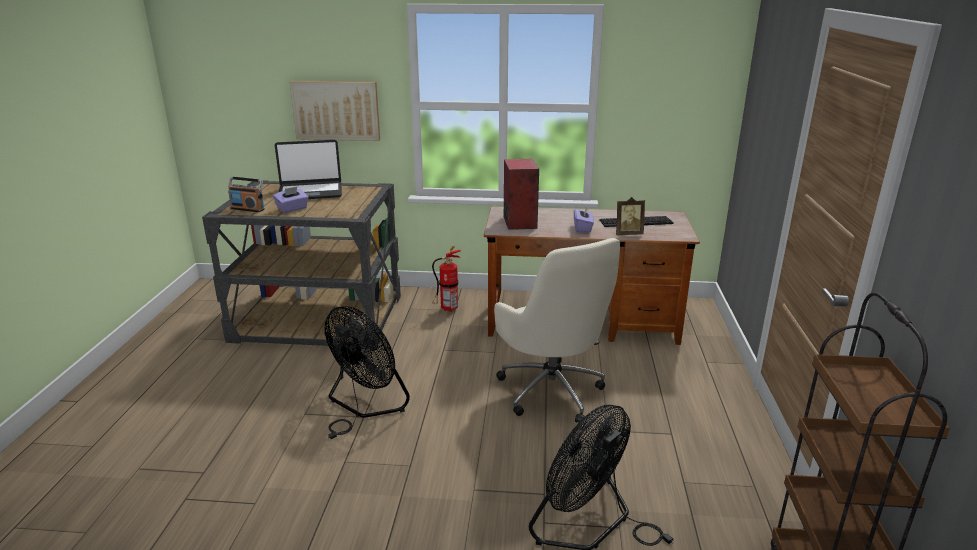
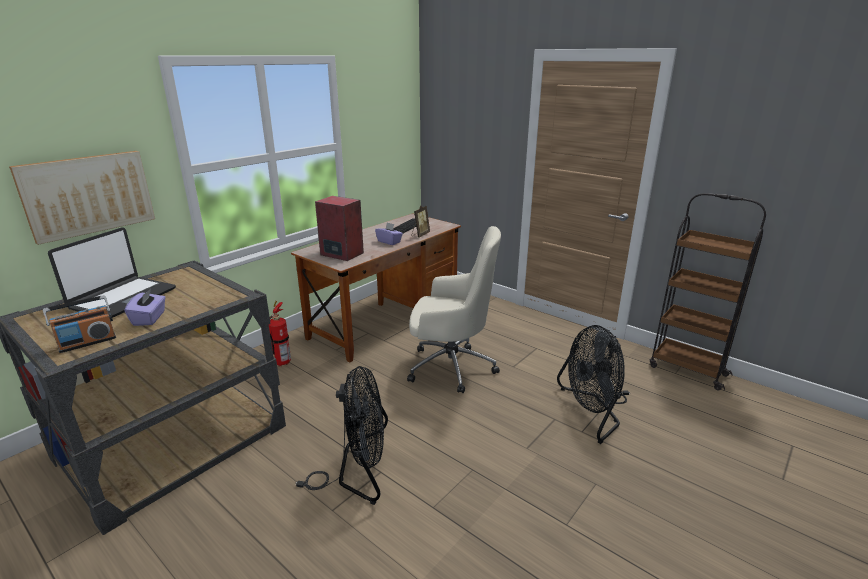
camera: 55 degrees left, 0 degrees up
black fan [324,306,410,439] -> black fan turned 105 degrees clockwise [295,366,388,505]

